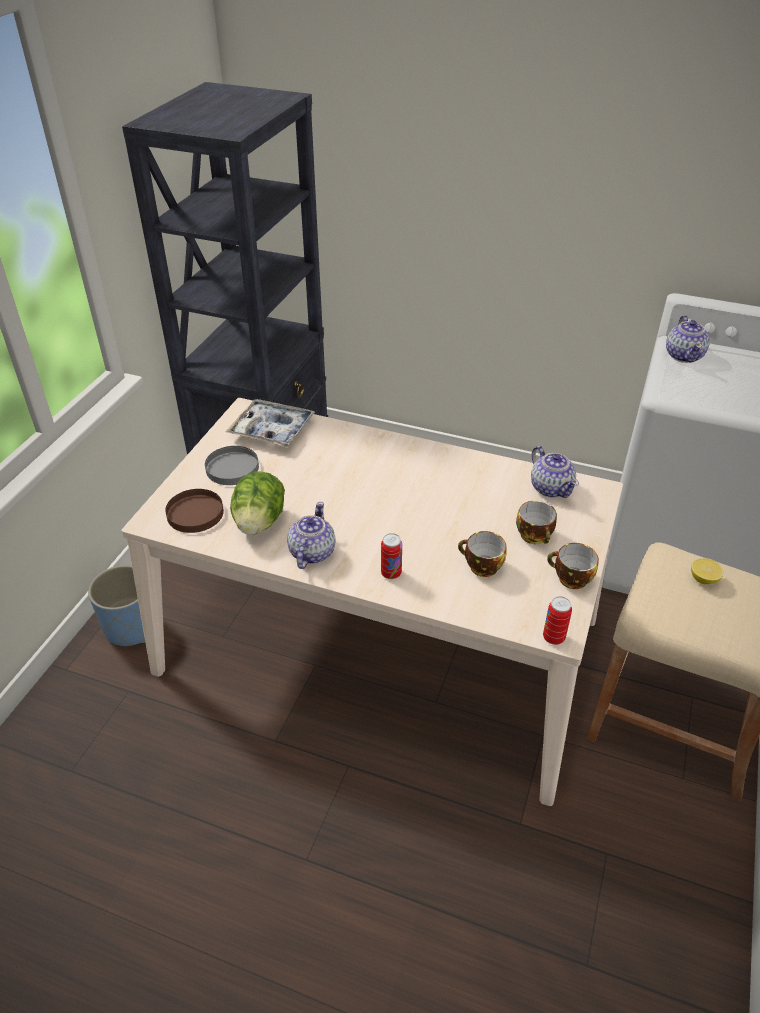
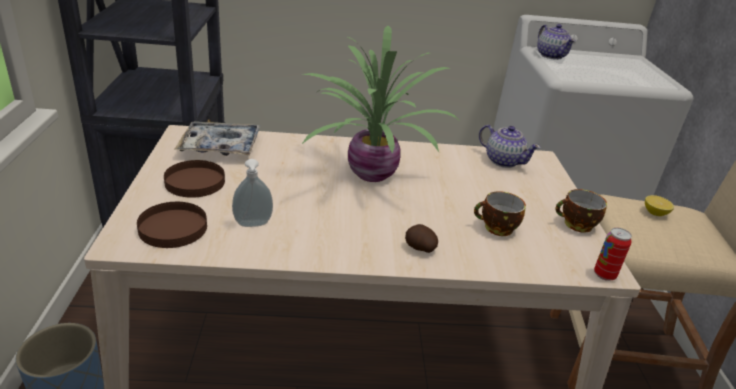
camera: 25 degrees left, 10 degrees down
grey plate [205,446,259,485] -> brown plate [164,160,225,198]
lettuce [230,471,285,535] -> soap dispenser [232,159,273,227]
teapot [287,502,336,569] -> none
can [381,533,402,579] -> potato [405,224,438,253]
cup [516,501,557,544] -> none
none -> potted plant [302,26,460,182]

